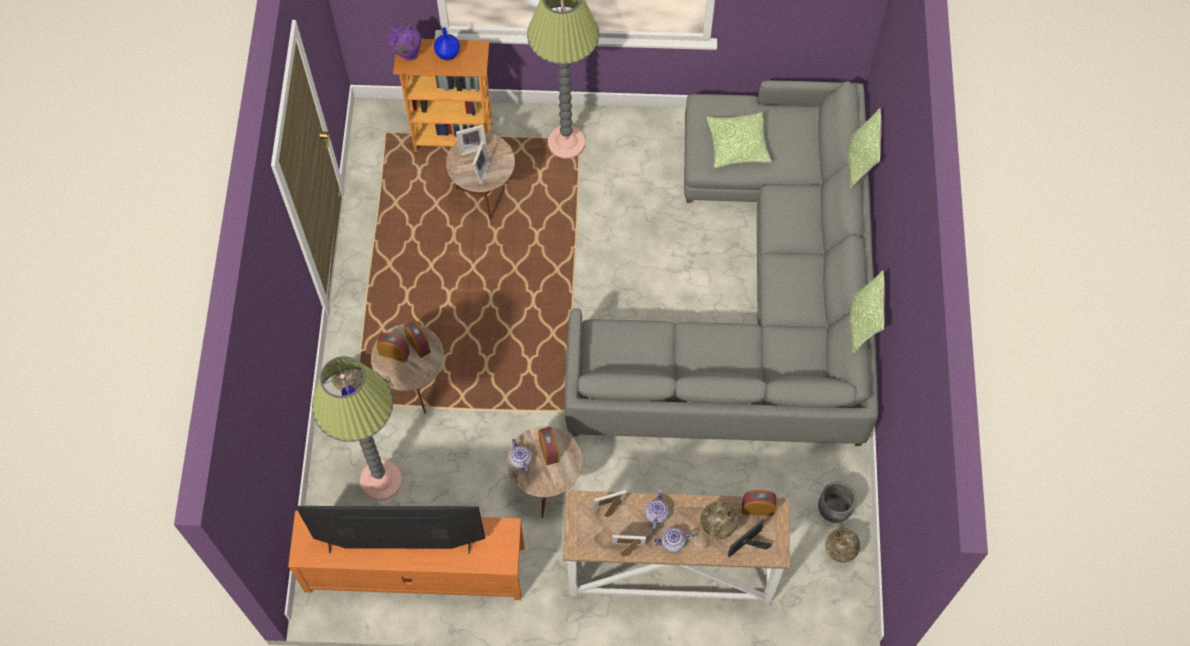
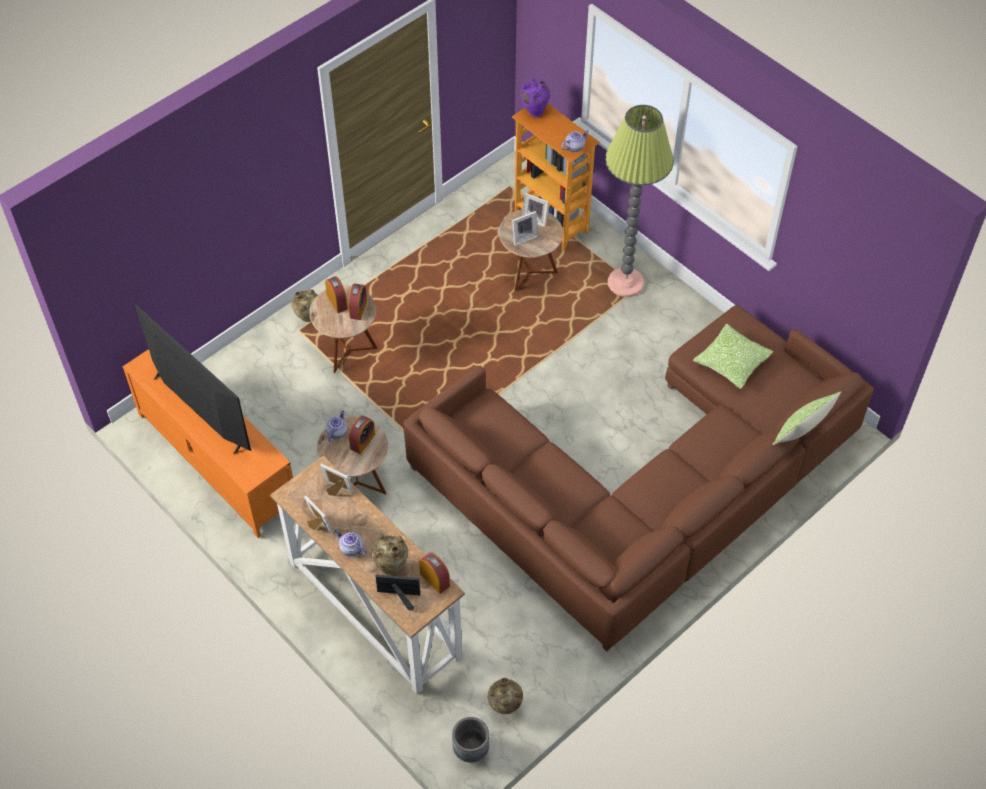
camera: 45 degrees right, 10 degrees down
floor lamp [312,356,402,501] -> none
blue vase [434,27,460,60] -> none
grey sofa [565,80,878,446] -> brown sofa [403,305,874,651]
teapot [645,490,669,531] -> teapot moved to [561,130,589,152]
grey planter [818,481,857,523] -> grey planter moved to [452,717,489,763]
pillow [850,270,885,353] -> none

